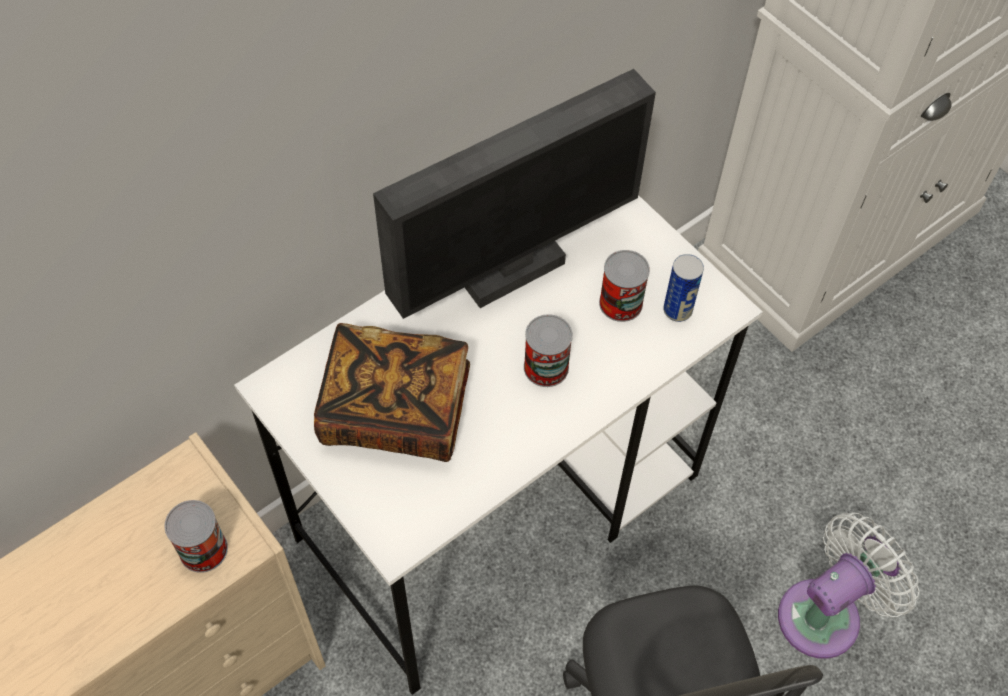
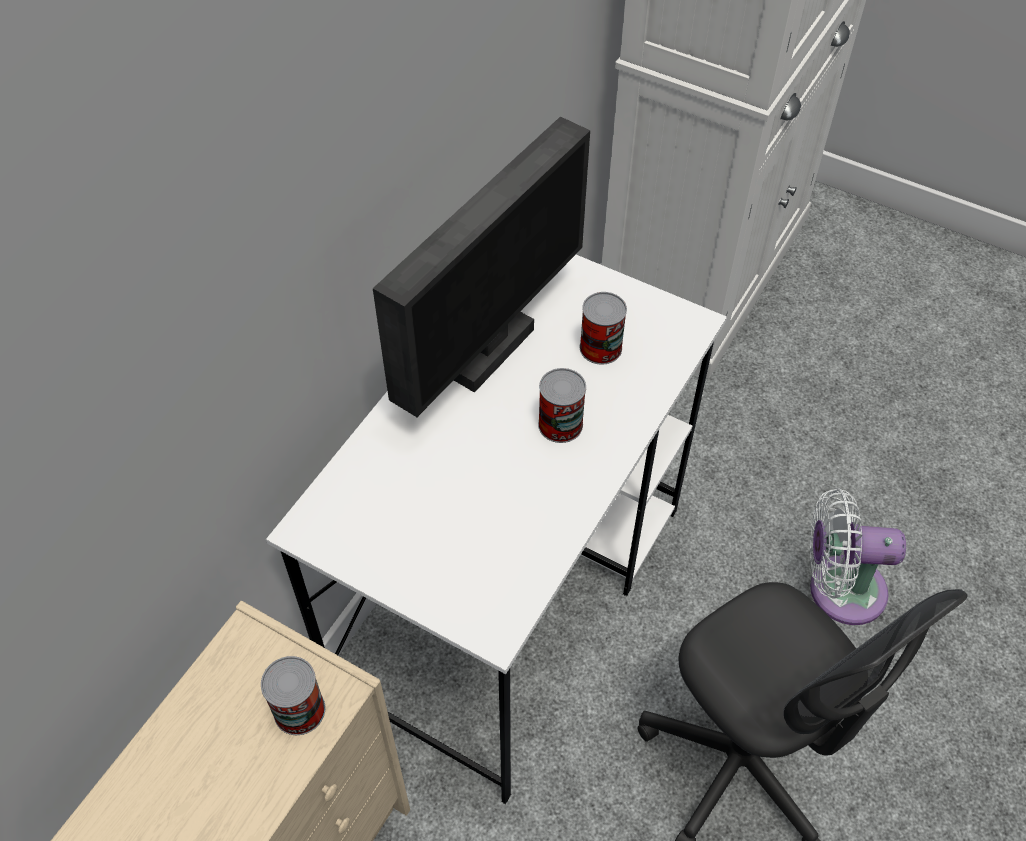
camera: 20 degrees left, 5 degrees down
book [314,323,470,462] -> none
can [663,254,704,322] -> none
white fan [778,513,919,659] -> white fan turned 120 degrees counterclockwise [810,488,906,625]

